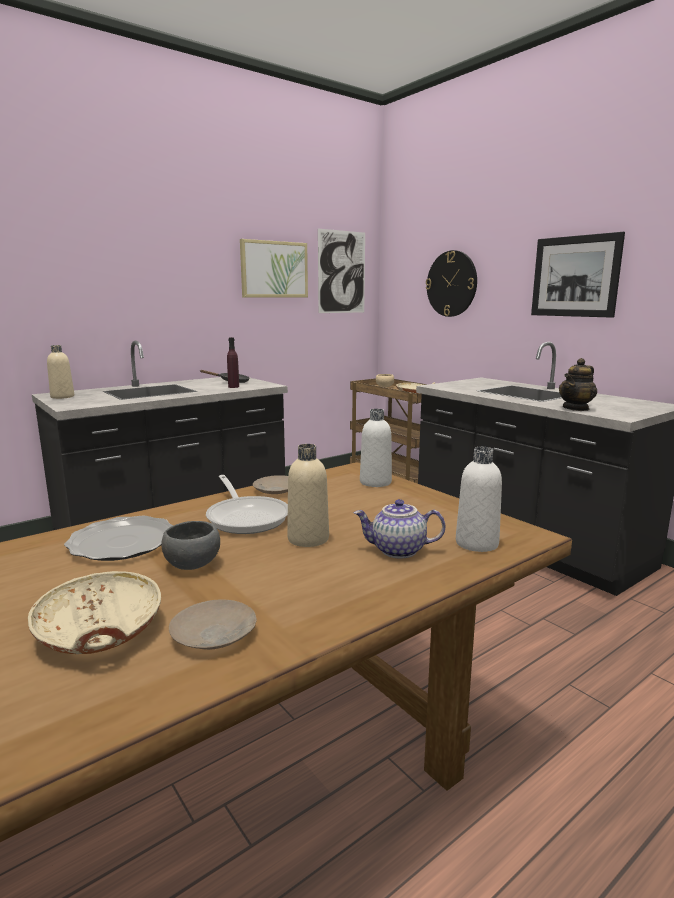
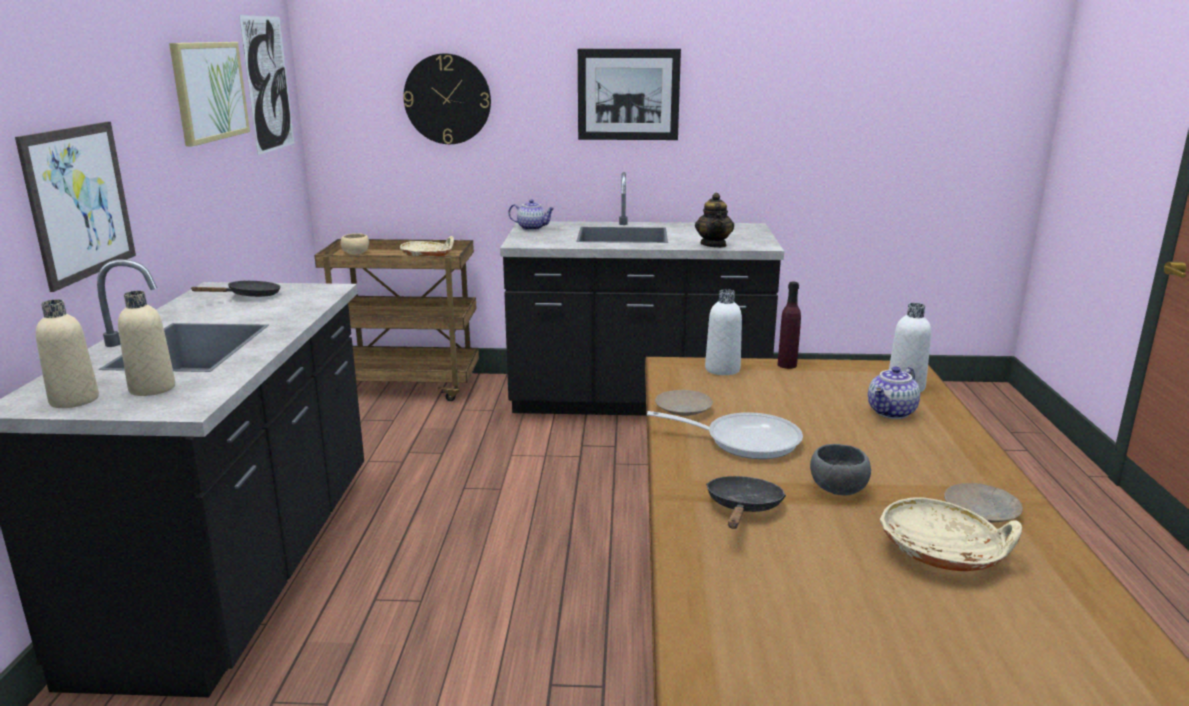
camera: 50 degrees left, 5 degrees up
plate [64,516,174,561] -> black frying pan [706,476,786,529]
purple bottle [227,337,239,388] -> purple bottle moved to [778,282,801,369]
beige bottle [287,444,329,547] -> beige bottle moved to [118,291,175,396]
none -> picture [15,122,136,292]
none -> teapot [508,199,555,230]

